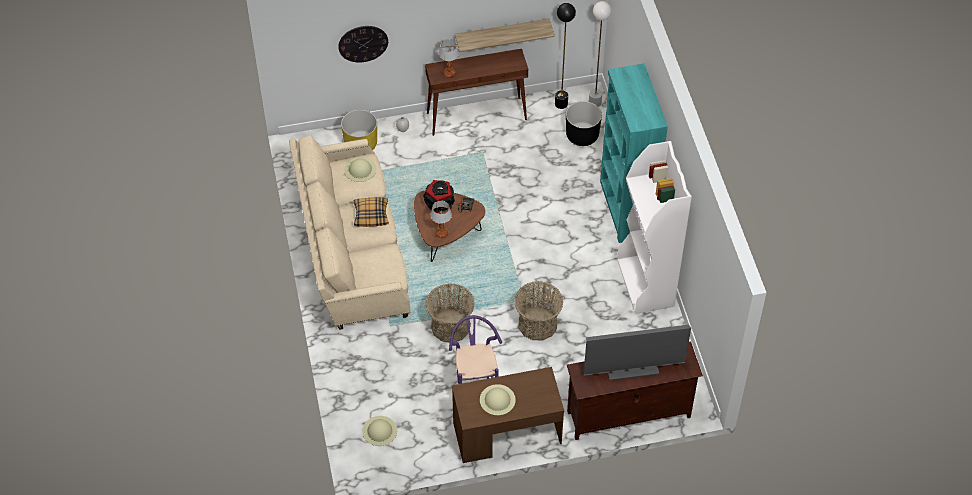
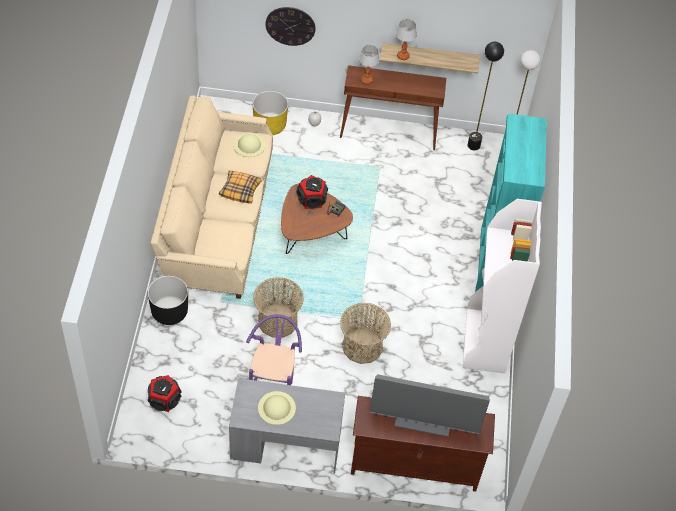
camera: 15 degrees right, 0 degrees up
beige hat [362,416,397,446] -> speaker [148,375,182,412]
table lamp [431,201,452,238] -> table lamp moved to [396,19,417,60]
brown desk [452,367,564,463] -> grey desk [229,378,345,474]
black planter [566,101,602,146] -> black planter moved to [148,276,188,325]

